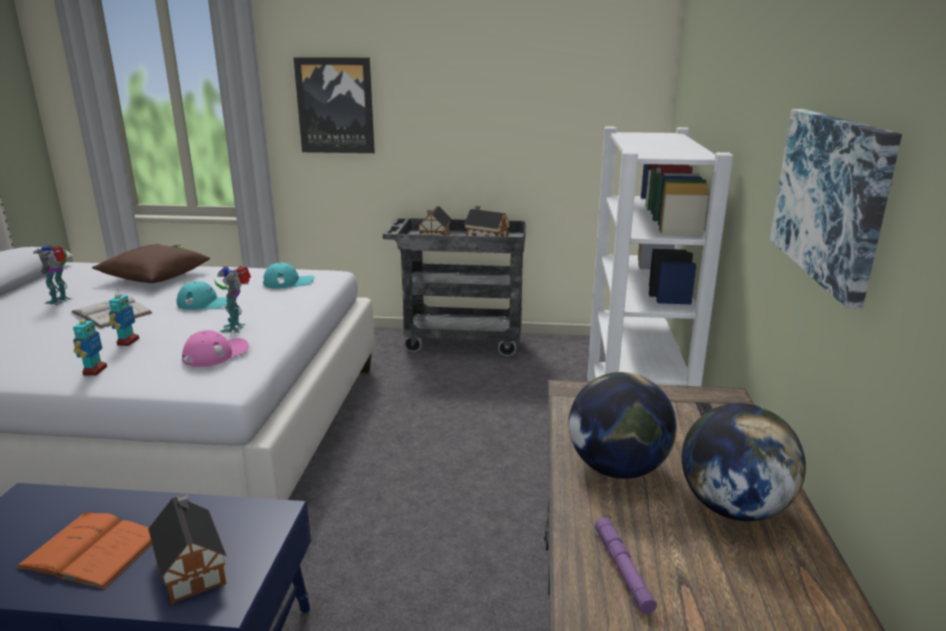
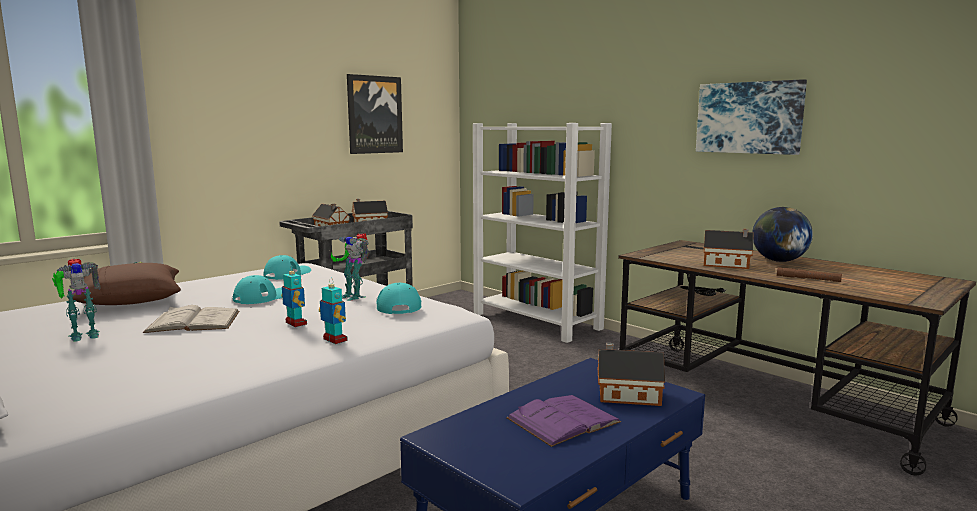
camera: 50 degrees left, 10 degrees down
orange book [15,511,152,590] -> purple book [506,395,621,447]
toy robot [33,245,73,306] -> toy robot turned 90 degrees counterclockwise [52,258,100,342]
pink cap [182,330,249,367] -> turquoise cap [376,283,421,314]
picture [293,57,375,153] -> picture moved to [347,74,403,154]
globe [569,372,677,479] -> toy house [703,229,754,269]
purple flashlight [595,518,657,614] -> brown flashlight [777,267,842,282]

